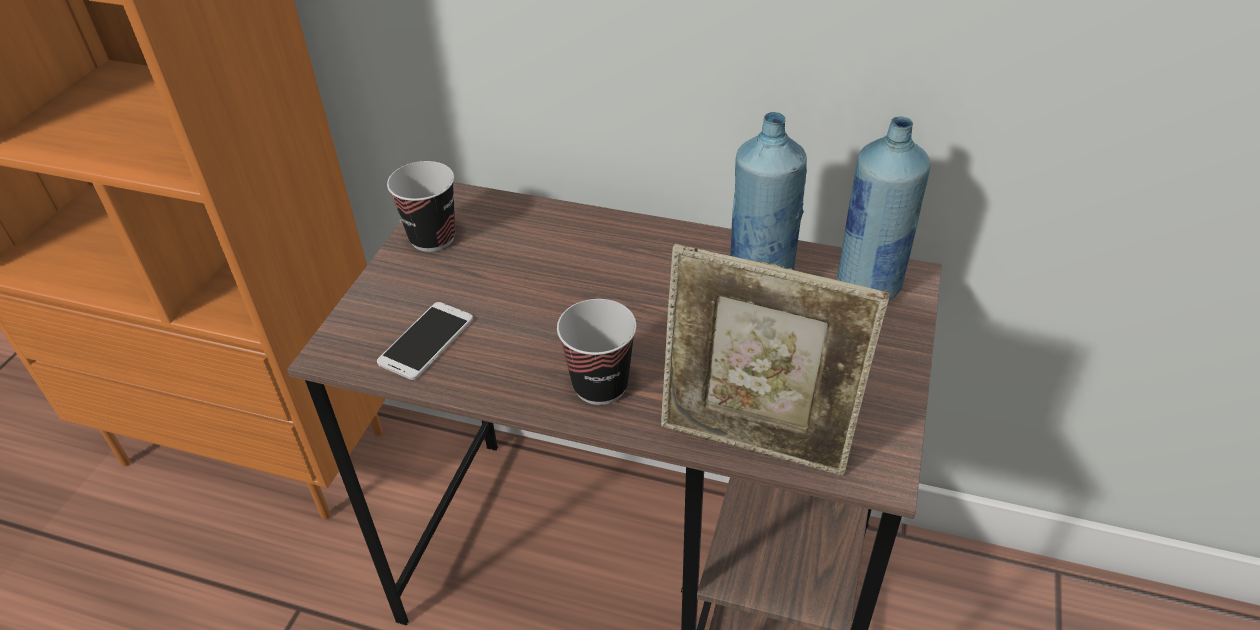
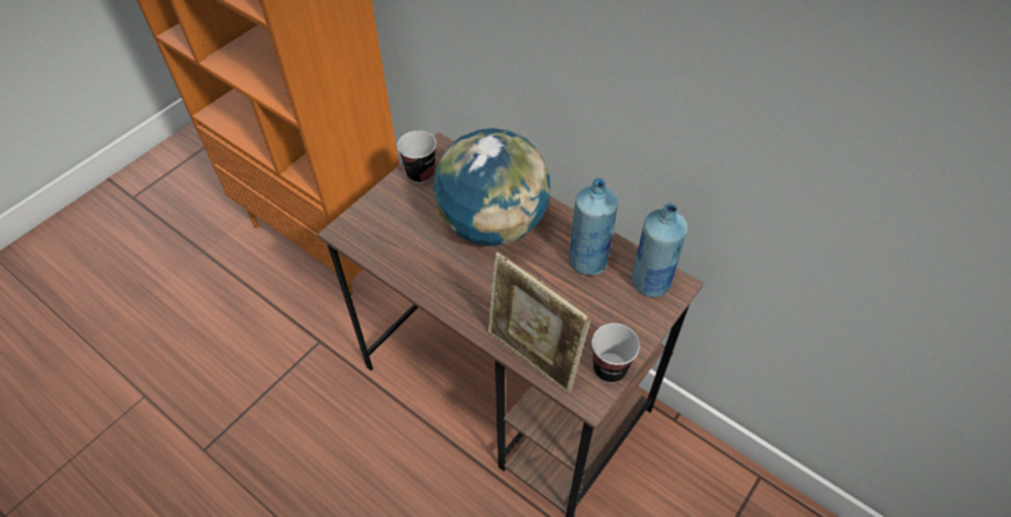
camera: 20 degrees right, 10 degrees up
phone [377,302,473,380] -> none
cup [557,299,637,405] -> cup moved to [592,323,640,383]
none -> globe [433,128,550,246]

